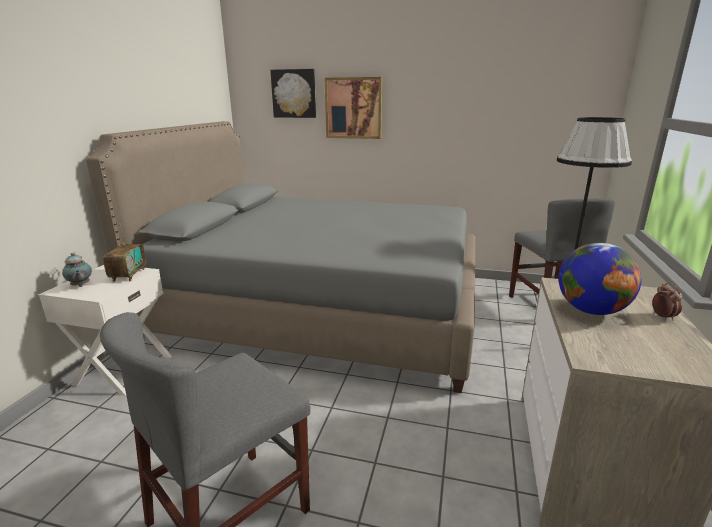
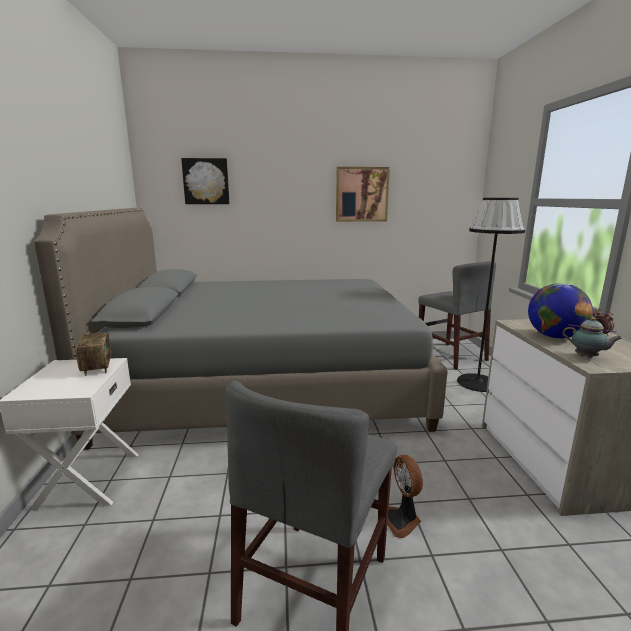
camera: 20 degrees left, 5 degrees down
teapot [62,253,92,287] -> teapot moved to [563,317,623,358]
picture [325,77,382,139] -> picture moved to [336,167,390,222]
none -> fan [387,455,423,538]

